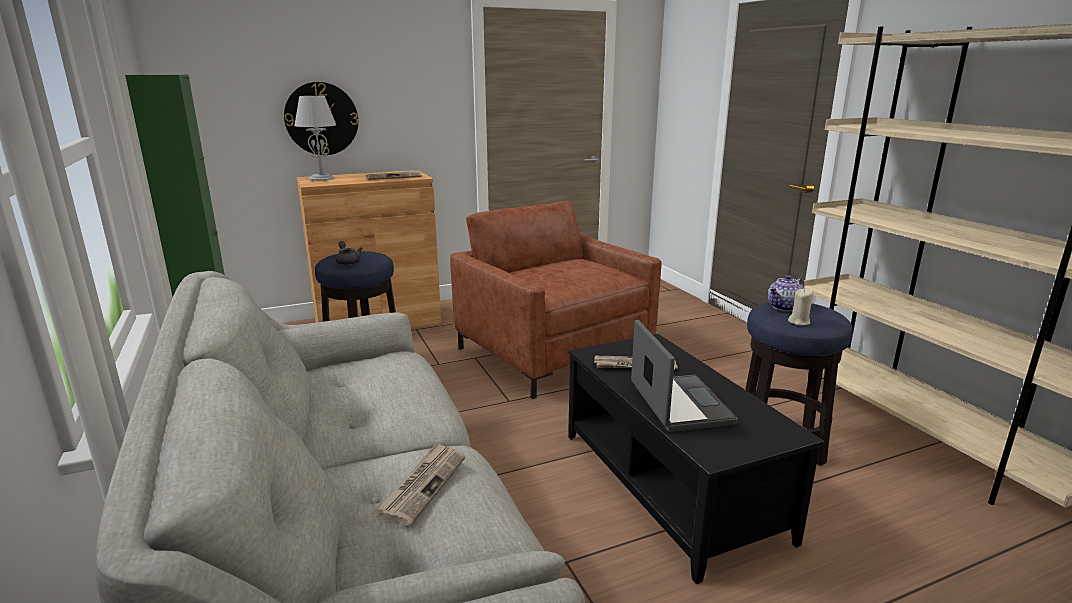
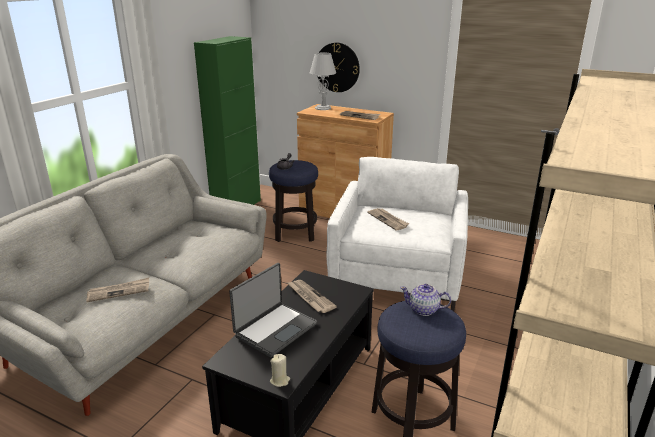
camera: 50 degrees right, 5 degrees up
brown armchair [450,200,661,399] -> white armchair [326,157,468,311]
beige candle [788,288,813,325] -> beige candle moved to [270,354,290,387]
none -> newspaper [368,208,409,230]

